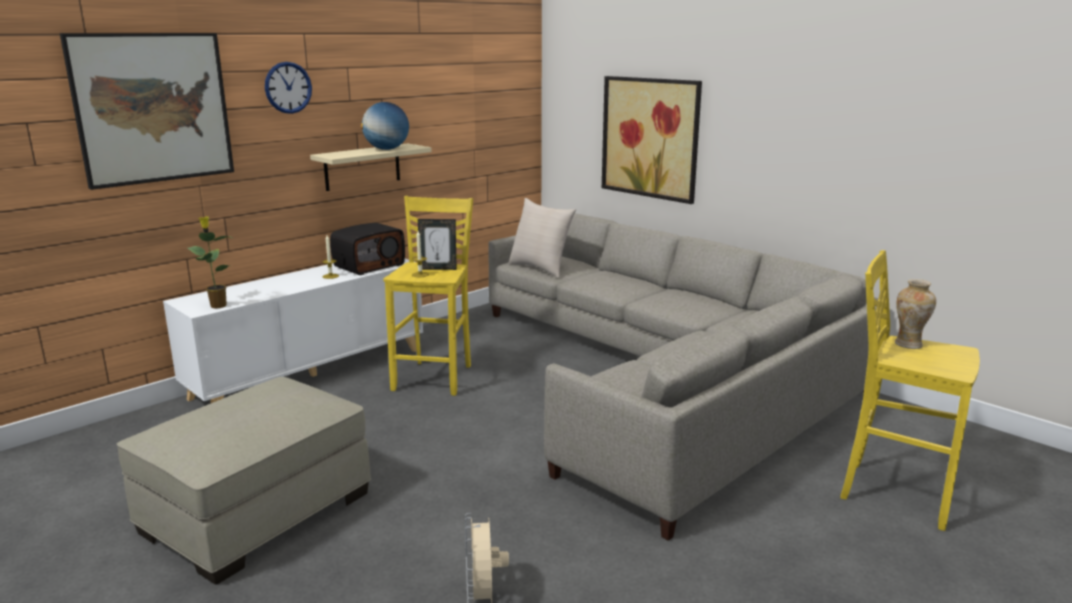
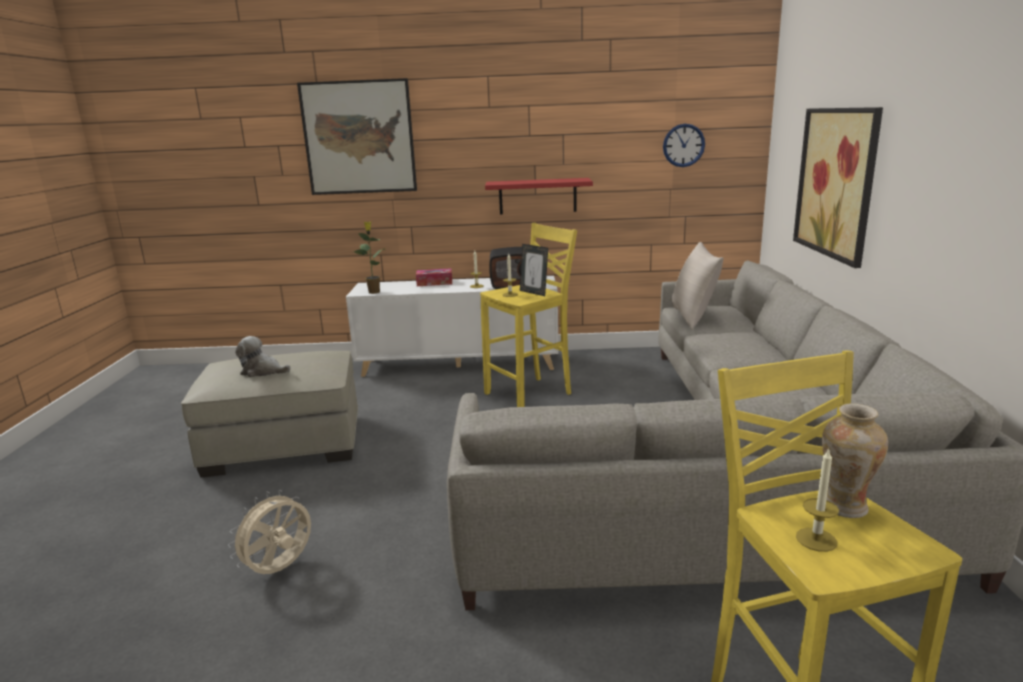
camera: 45 degrees right, 0 degrees up
wall clock [265,62,312,114] -> wall clock moved to [663,124,705,167]
beige shelf [310,144,432,191] -> red shelf [485,178,593,214]
globe [361,102,409,150] -> none
none -> plush toy [235,336,291,377]
none -> tissue box [416,268,452,286]
none -> candle [796,448,839,552]

